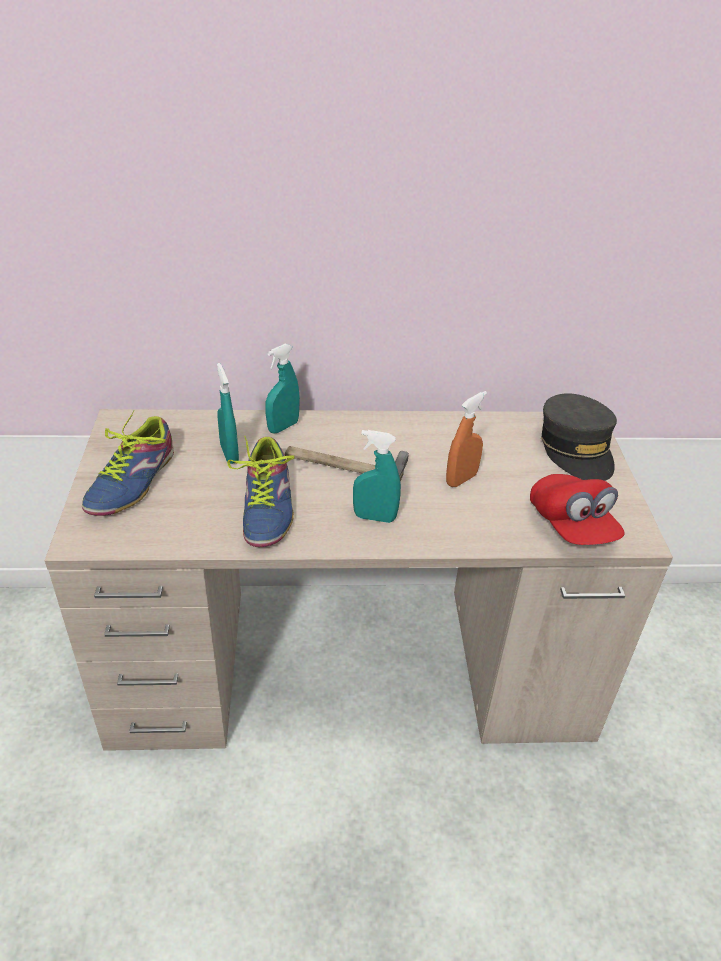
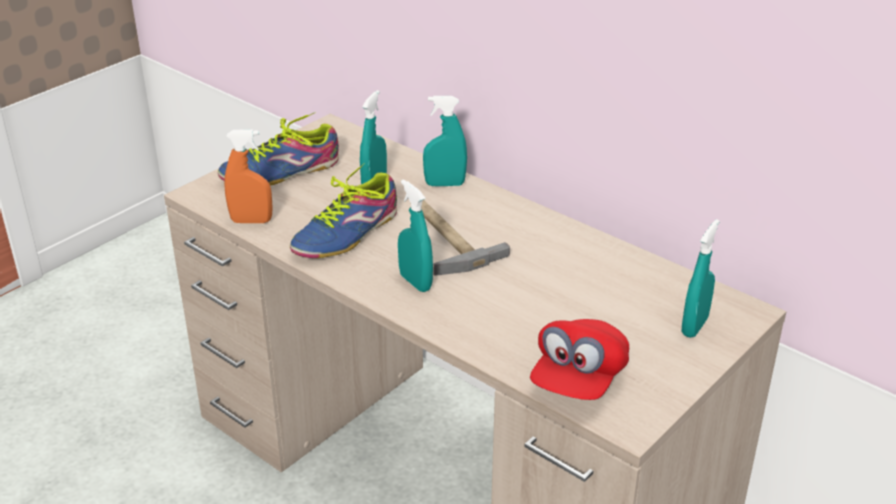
camera: 45 degrees right, 5 degrees down
orange spray bottle [446,391,487,487] -> orange spray bottle moved to [224,130,273,223]
grey cap [541,394,617,481] -> turquoise spray bottle [682,219,720,338]

